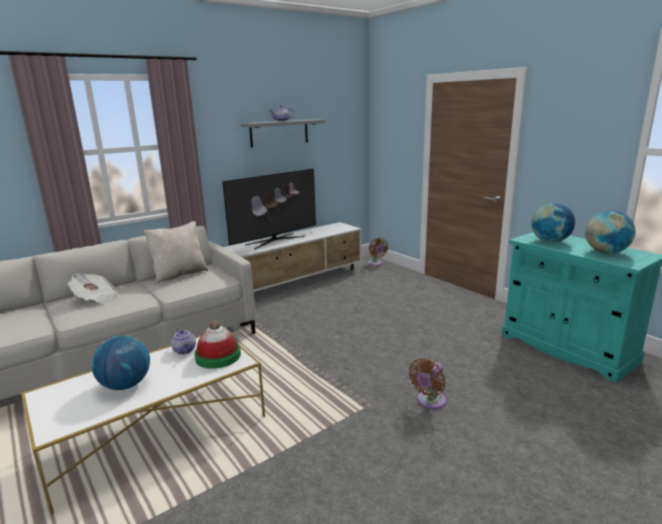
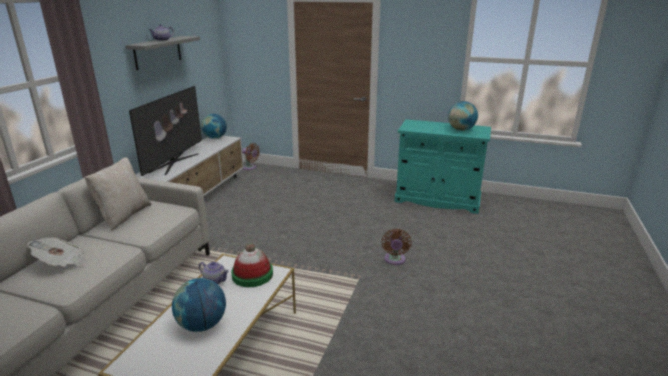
camera: 35 degrees left, 5 degrees up
globe [531,203,575,243] -> globe moved to [201,114,227,139]

